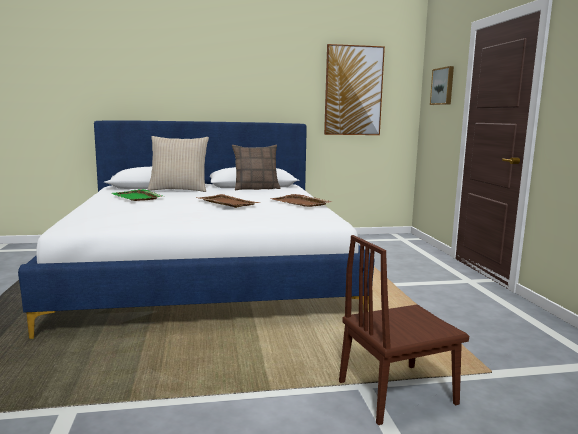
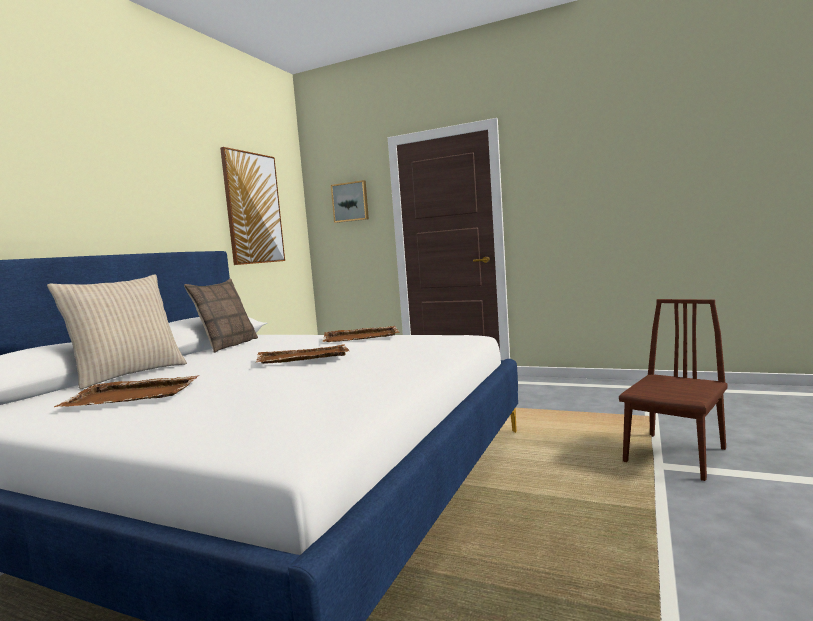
camera: 55 degrees left, 5 degrees down
green tray [112,189,162,201] -> brown tray [54,375,199,407]
brown chair [339,235,469,425] -> brown chair turned 150 degrees counterclockwise [619,299,728,481]

